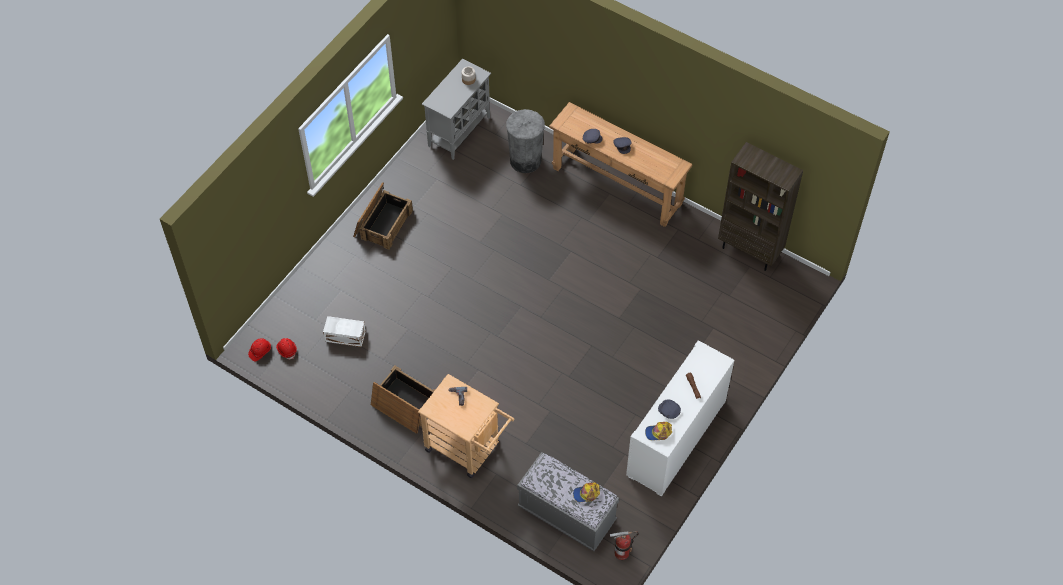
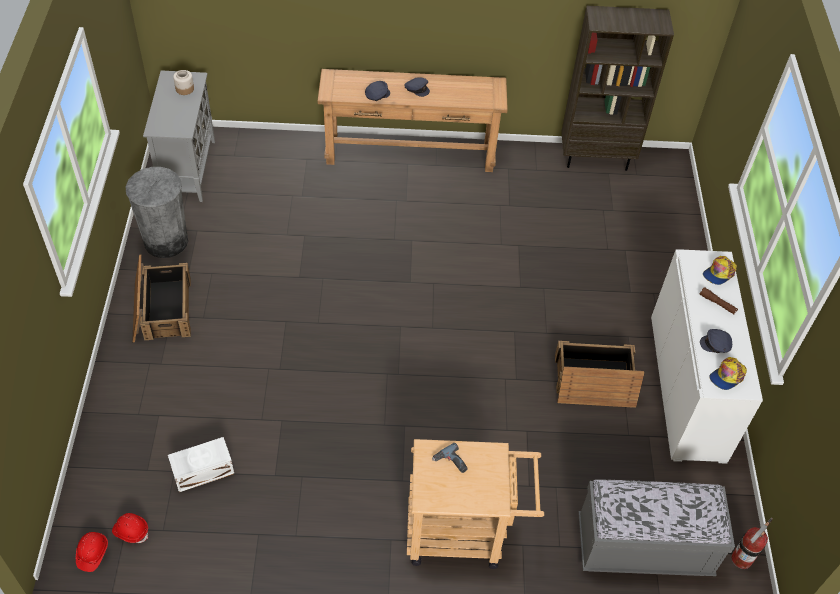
camera: 35 degrees left, 5 degrees down
crate [371,366,435,434] -> crate moved to [555,341,645,408]
grey trash can [506,109,545,173] -> grey trash can moved to [125,167,188,258]
cap [573,483,600,502] -> cap moved to [703,256,737,285]

